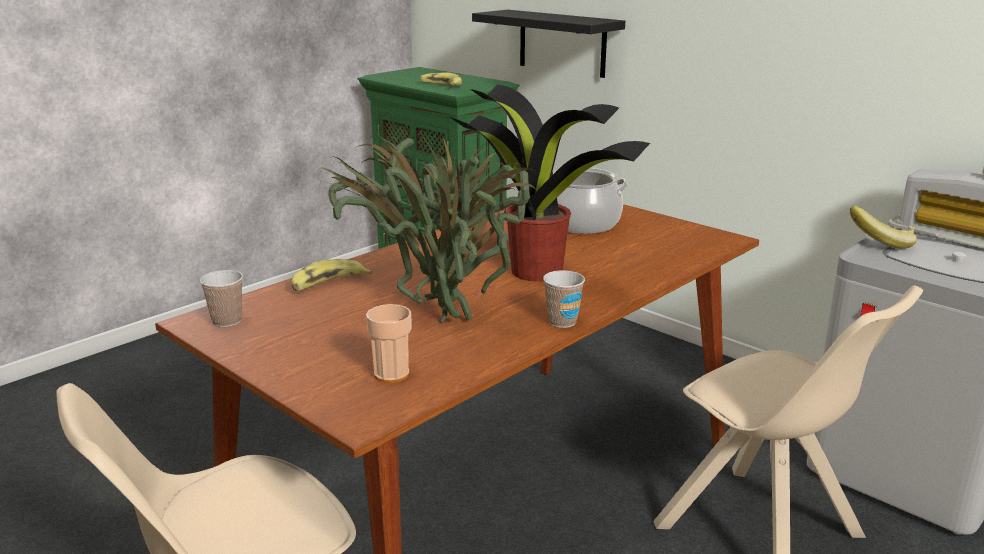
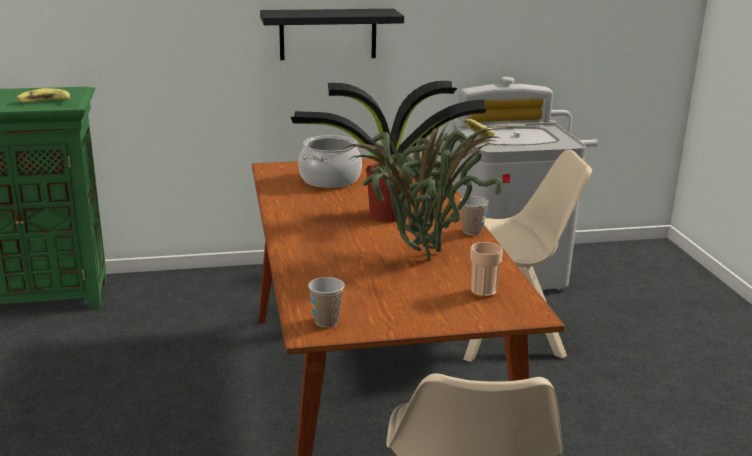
camera: 55 degrees left, 0 degrees up
banana [291,259,372,291] -> none
black shelf [472,10,625,78] -> black shelf moved to [260,9,404,60]

